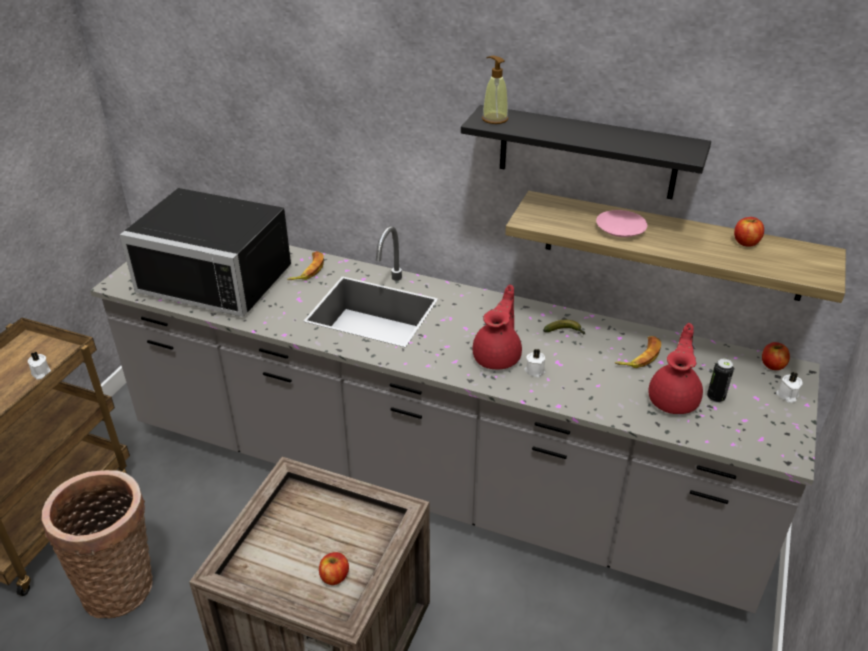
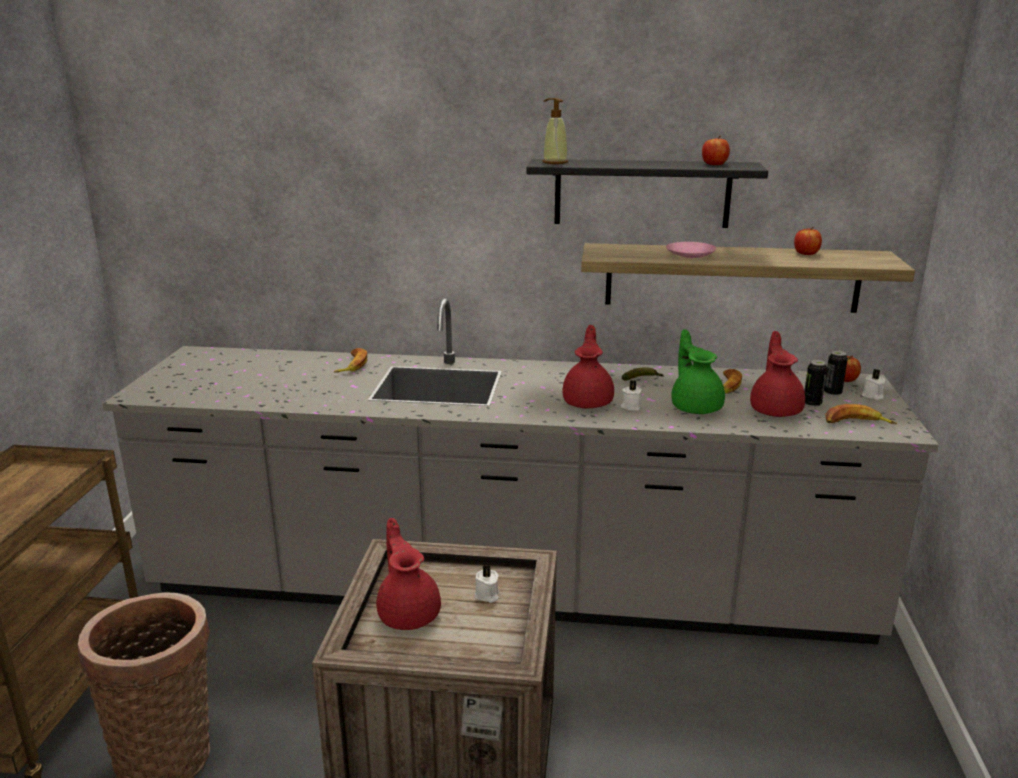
camera: 15 degrees left, 15 degrees down
white candle [28,352,51,379] -> white candle moved to [474,565,499,603]
black microwave [120,188,291,317] -> none
apple [319,552,349,585] -> apple moved to [702,136,730,165]
none -> red teapot [376,518,441,630]
none -> green teapot [671,329,725,414]
none -> can [824,350,848,397]
none -> banana [825,404,897,424]

